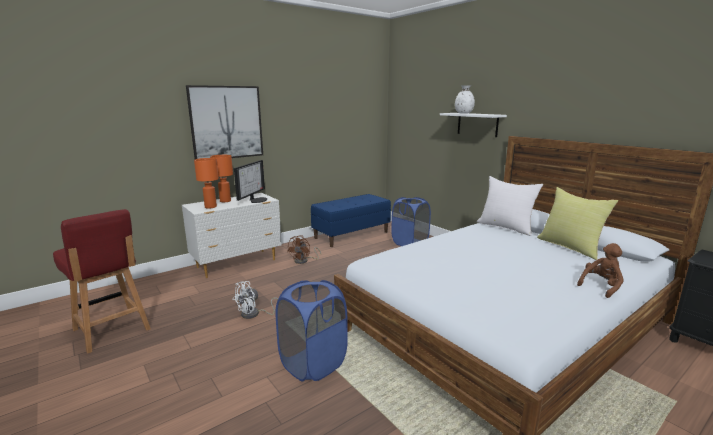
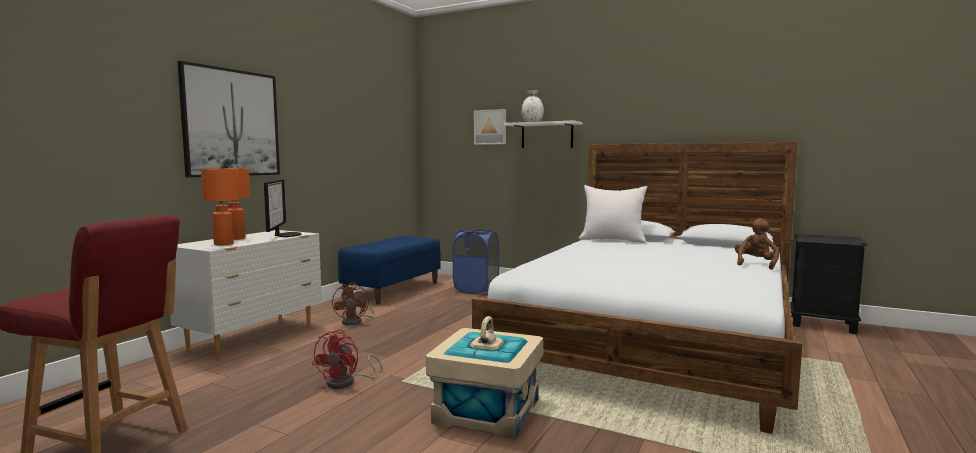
camera: 25 degrees left, 10 degrees down
white fan [233,281,278,319] -> red fan [312,329,382,389]
blue laundry basket [276,280,348,382] -> beige storage box [426,316,543,439]
yellow pillow [537,187,618,260] -> none
none -> picture [474,109,506,145]

